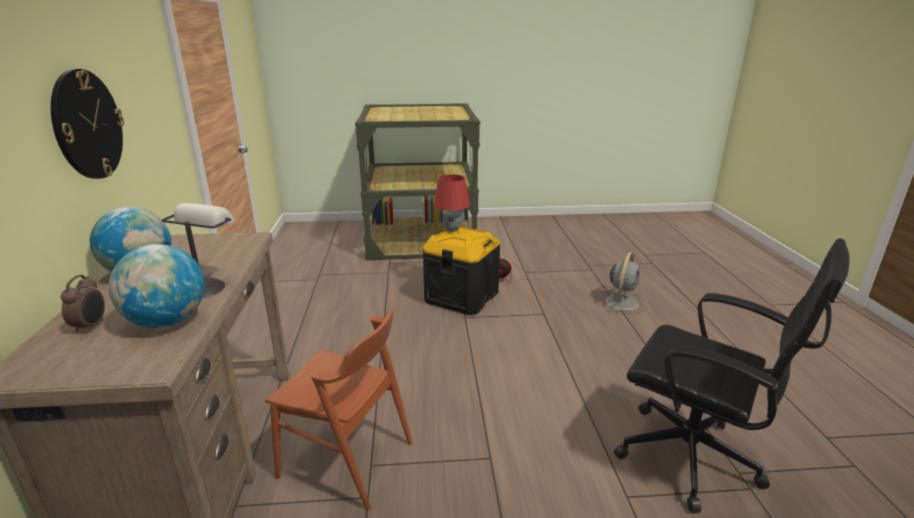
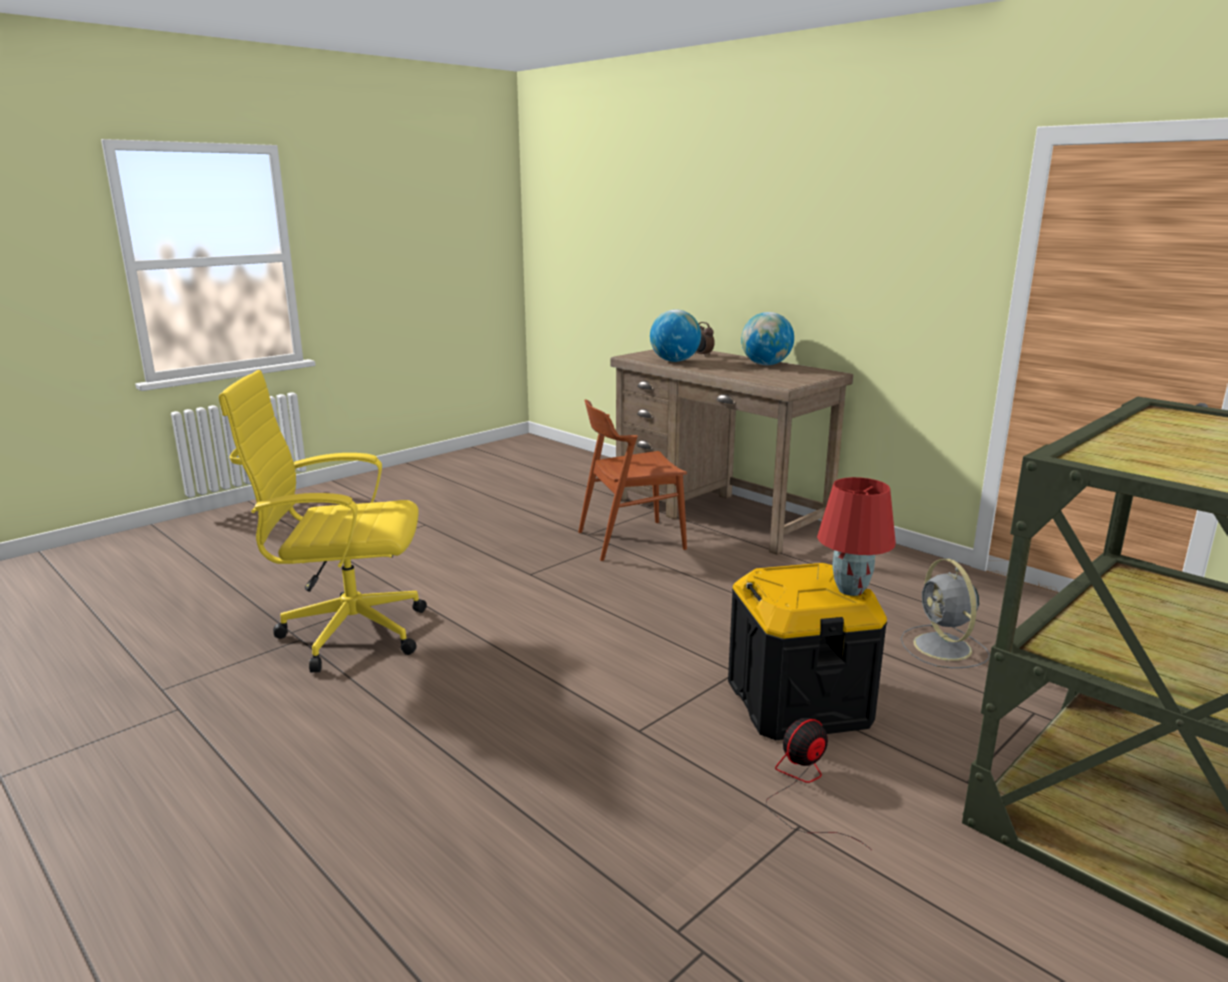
camera: 140 degrees right, 5 degrees down
wall clock [51,69,124,179] -> none
table lamp [162,203,234,298] -> none
grey fan [600,252,646,314] -> grey fan moved to [901,559,990,668]
black office chair [614,239,850,513] -> yellow office chair [219,370,427,673]

